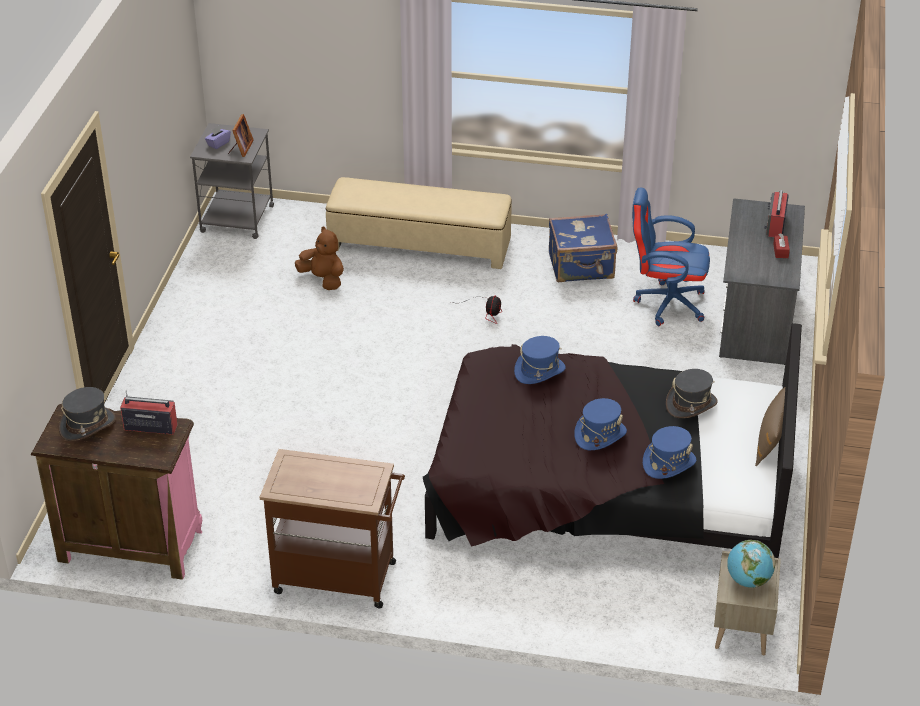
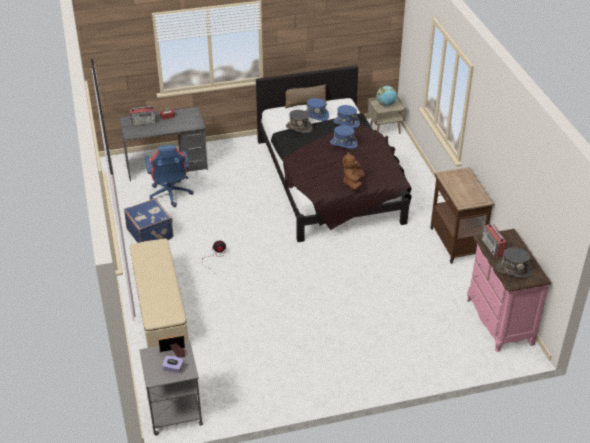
camera: 115 degrees left, 0 degrees up
brown plush toy [295,227,344,290] -> brown plush toy moved to [343,152,365,190]
blue hat [514,336,566,384] -> blue hat moved to [306,98,329,121]

